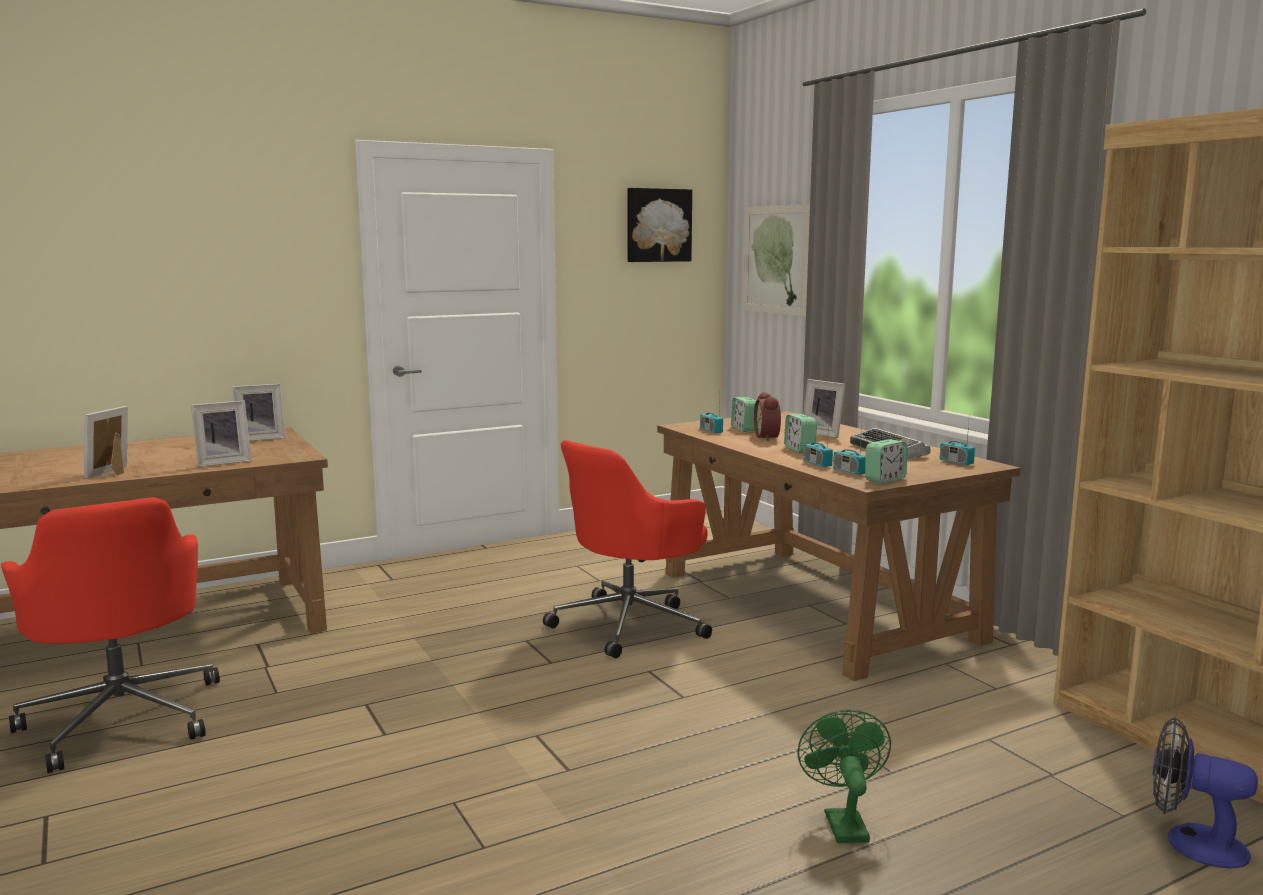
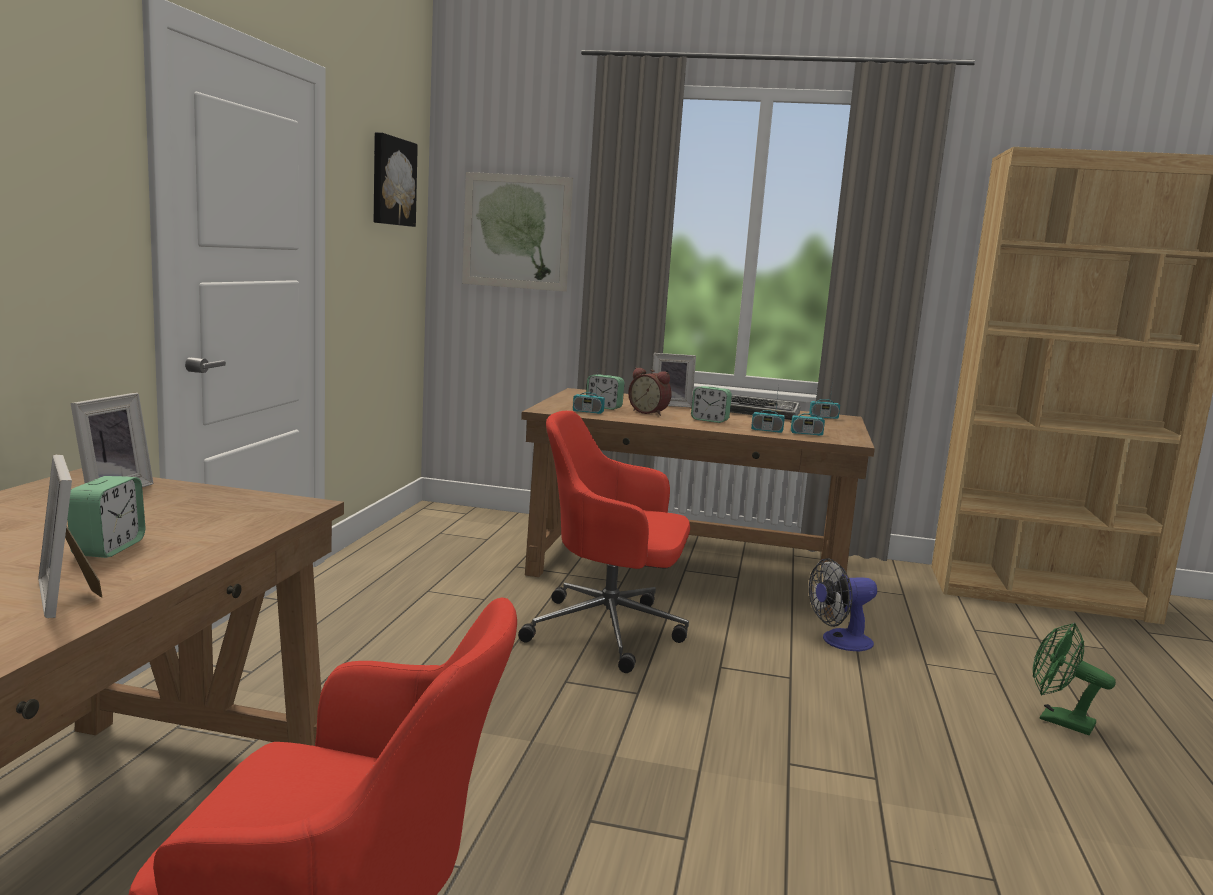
camera: 50 degrees left, 0 degrees up
picture frame [191,400,251,467] -> none
red office chair [543,440,712,658] -> red office chair turned 105 degrees clockwise [518,411,690,673]
alarm clock [865,439,907,484] -> alarm clock moved to [67,476,145,558]
fan [1153,718,1258,869] -> fan moved to [809,558,877,651]

